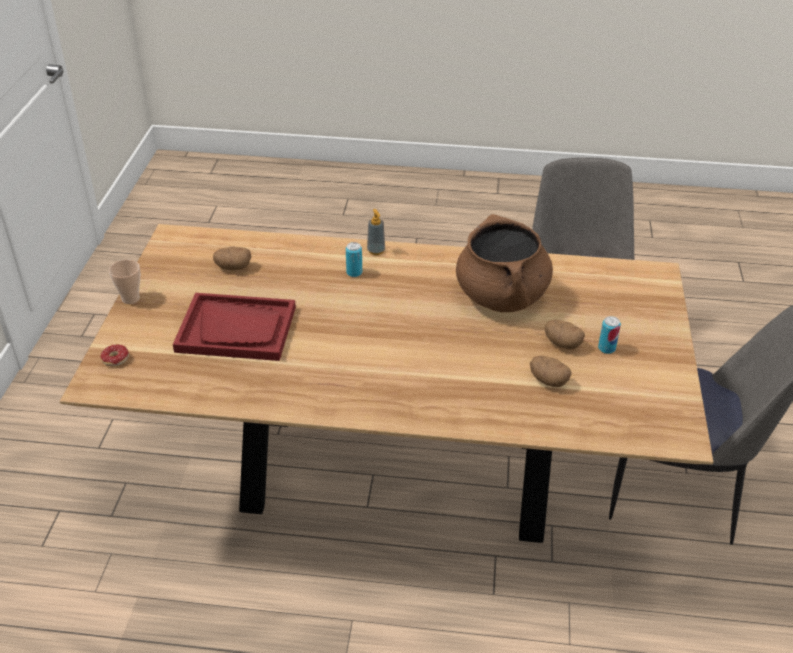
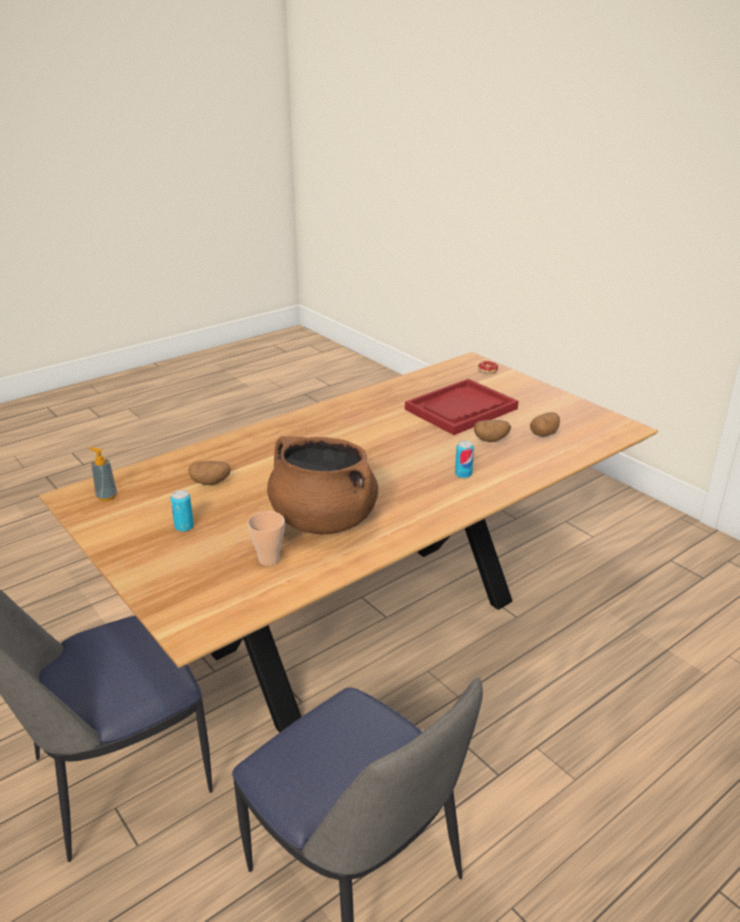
camera: 135 degrees right, 10 degrees down
cup [109,260,140,304] -> cup moved to [248,511,285,566]
soap dispenser [367,209,385,255] -> soap dispenser moved to [89,447,117,501]
potato [544,320,585,349] -> potato moved to [474,420,511,442]

